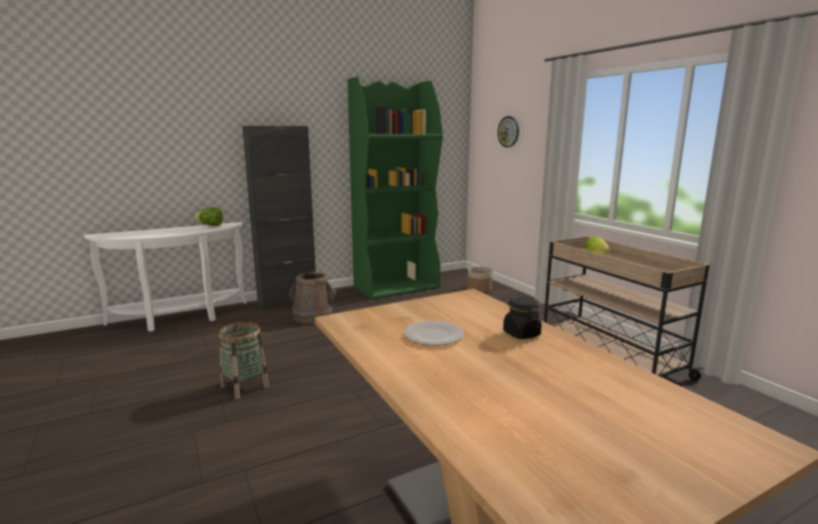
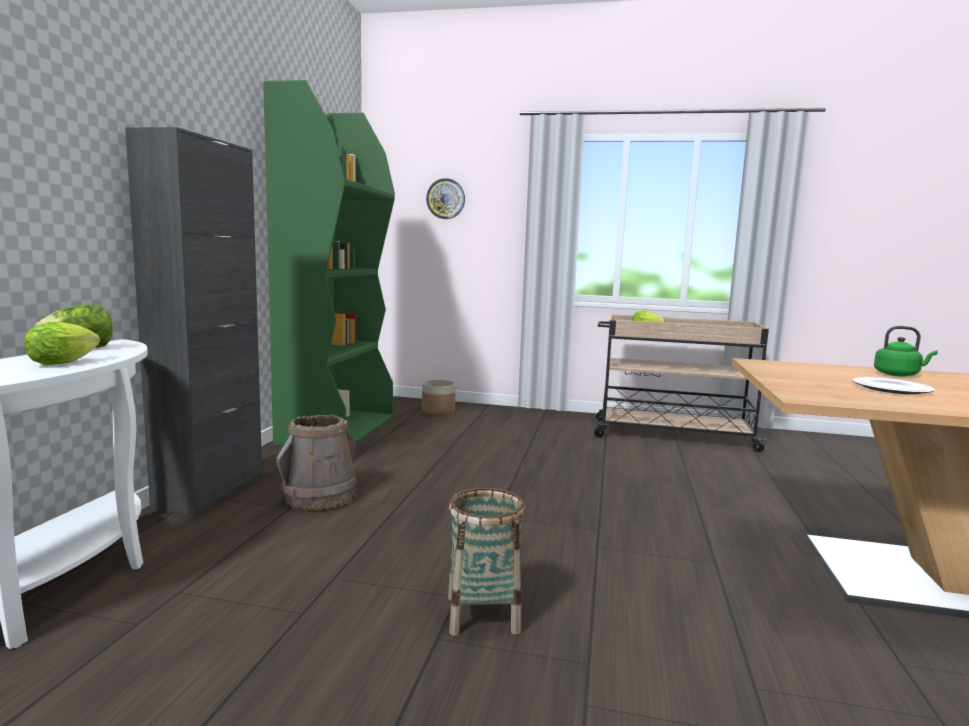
camera: 50 degrees left, 5 degrees down
black jar [503,297,542,339] -> green kettle [874,326,938,377]
none -> lettuce [24,322,100,365]

